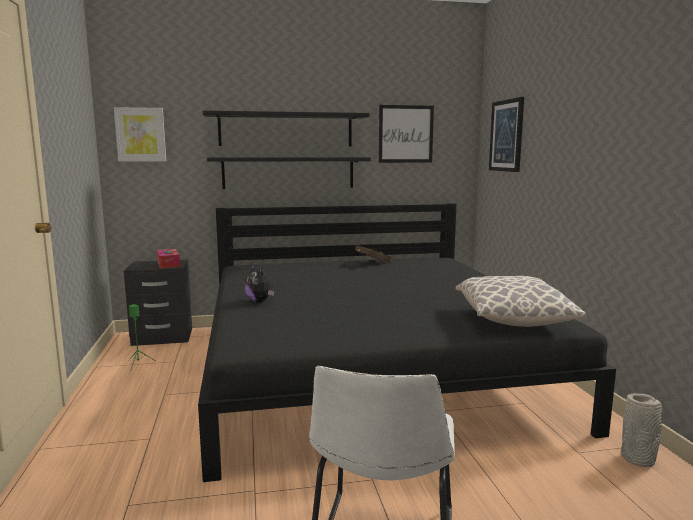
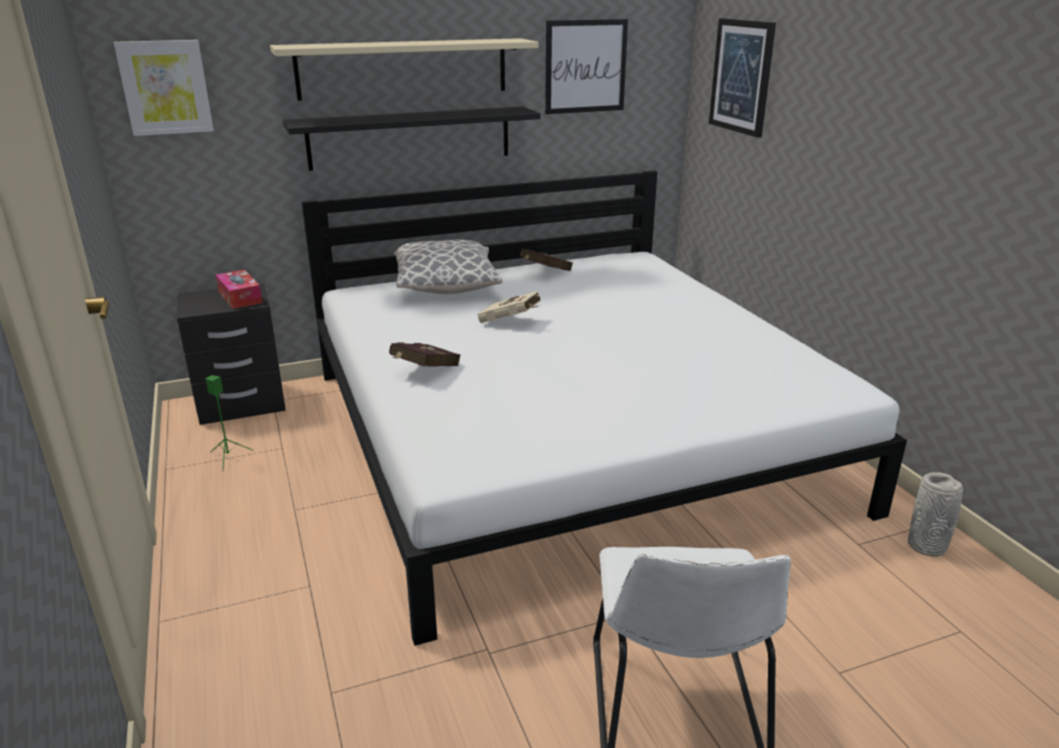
camera: 10 degrees left, 15 degrees up
black bed [198,203,616,482] -> white bed [302,171,907,646]
black shelf [203,110,370,146] -> beige shelf [270,38,539,101]
plush toy [245,263,274,303] -> red book [389,342,461,366]
pillow [455,276,586,327] -> pillow moved to [394,240,502,294]
none -> beige book [477,291,541,323]

